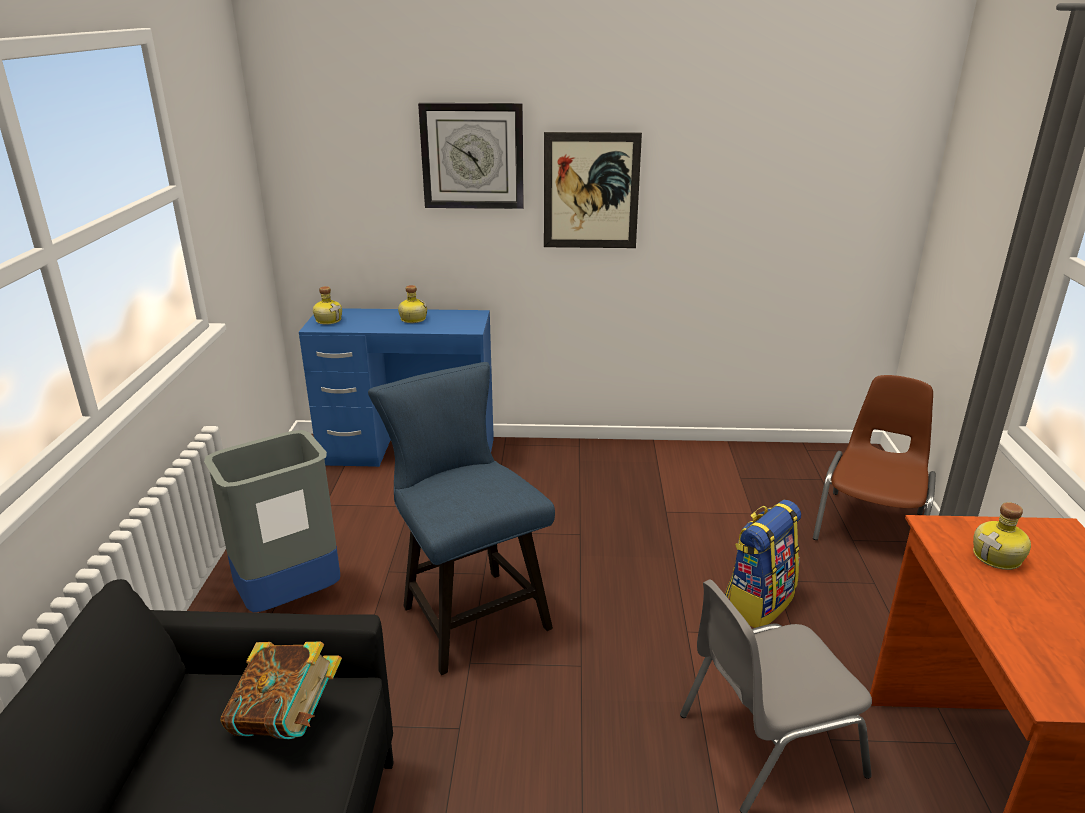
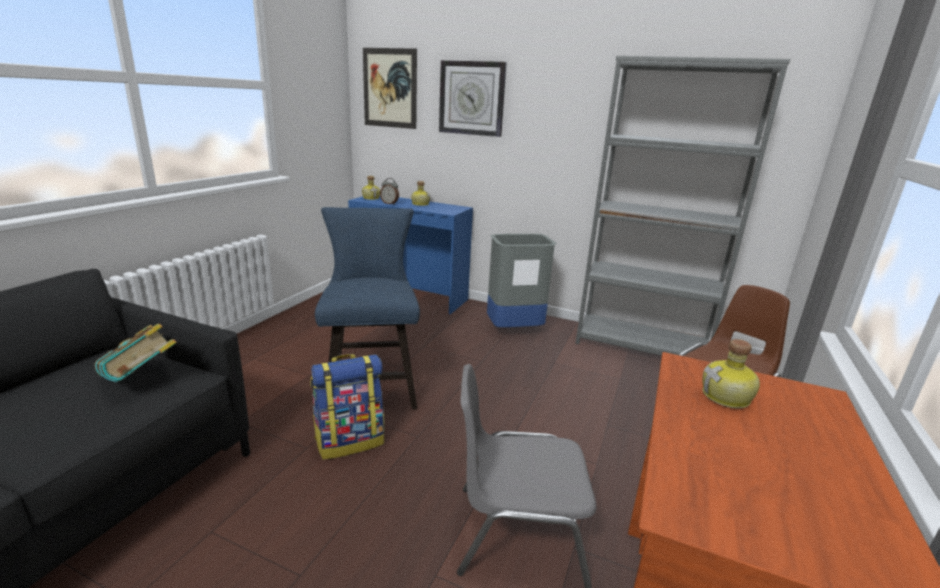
camera: 20 degrees right, 5 degrees down
grey trash can [204,430,340,613] -> grey trash can moved to [487,234,556,327]
picture [544,132,642,248] -> picture moved to [363,48,417,129]
backpack [725,500,801,628] -> backpack moved to [310,354,384,460]
none -> alarm clock [380,178,399,205]
none -> grey bookcase [575,56,790,356]

